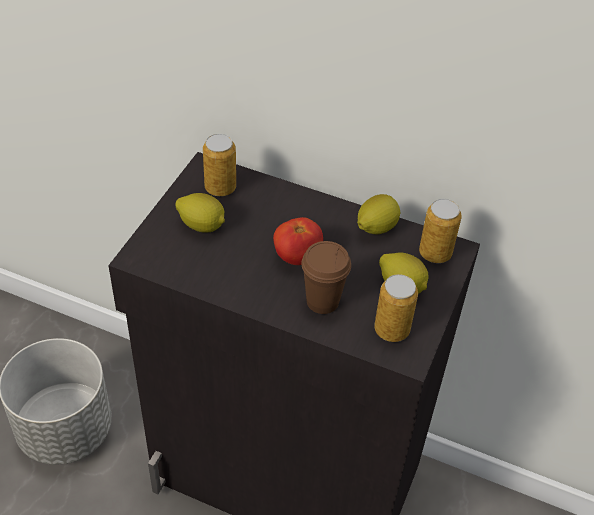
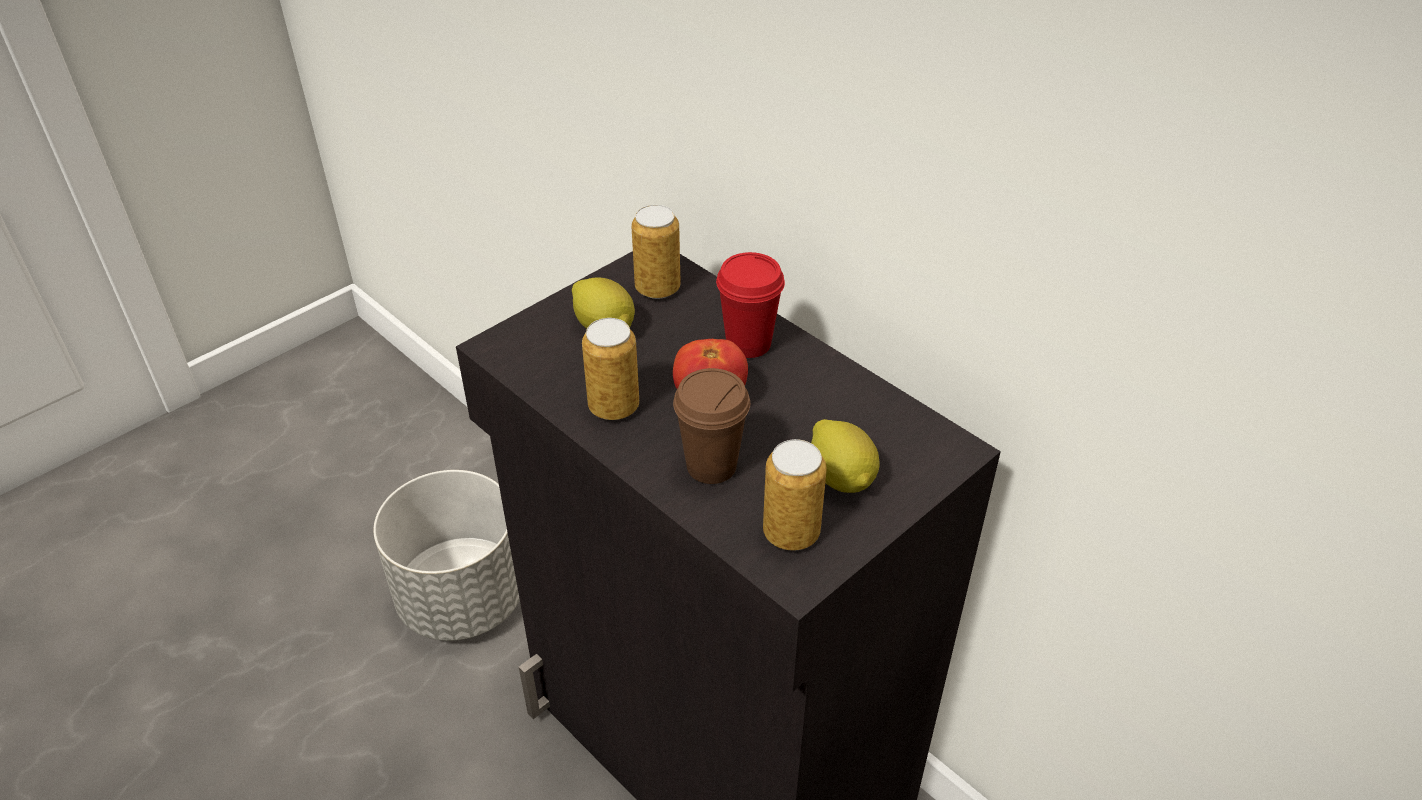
camera: 25 degrees right, 5 degrees down
lemon [357,194,401,234] -> none
can [419,199,462,263] -> can moved to [582,318,639,420]
none -> red cup [716,252,785,358]

